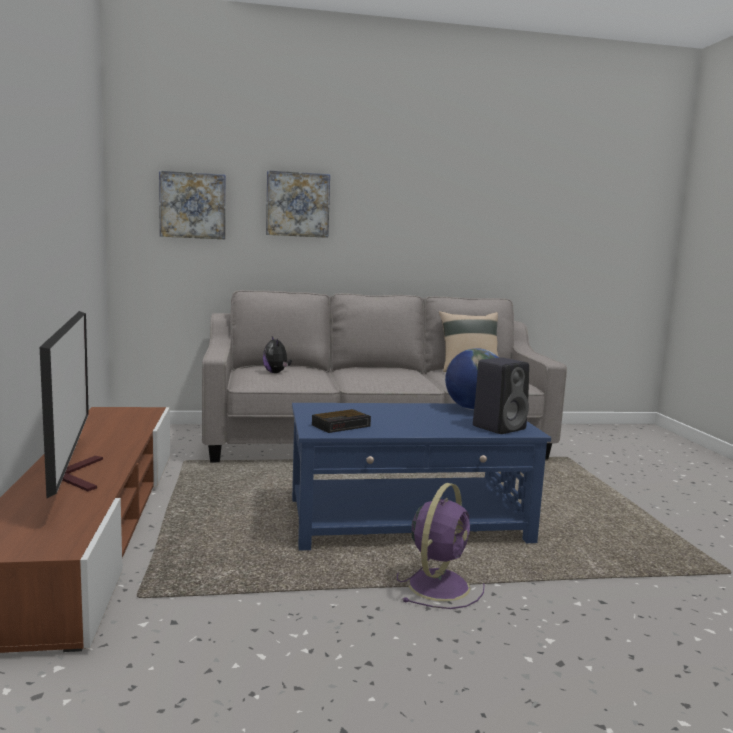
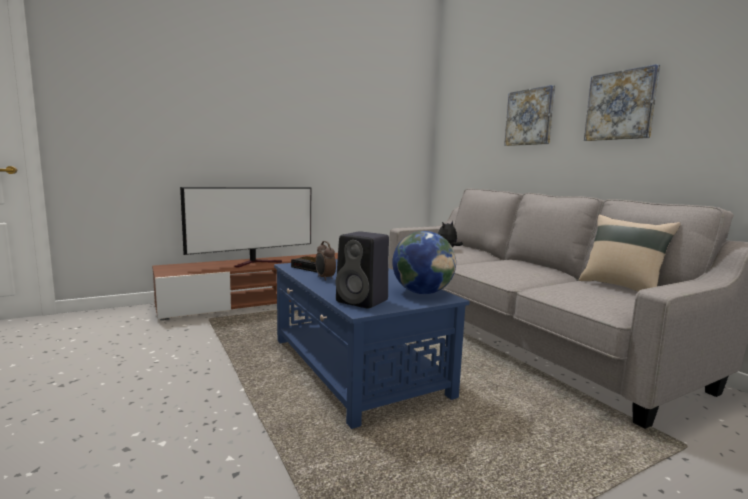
camera: 70 degrees right, 0 degrees up
picture [159,171,226,239] -> picture moved to [584,64,660,141]
purple fan [397,483,484,609] -> none
none -> alarm clock [315,241,336,281]

